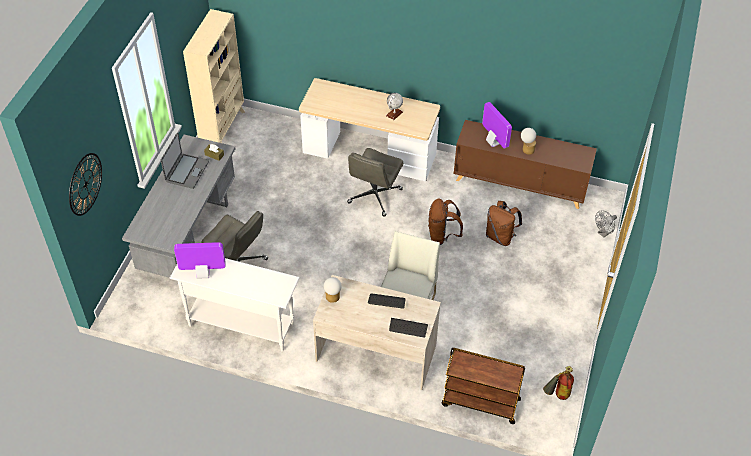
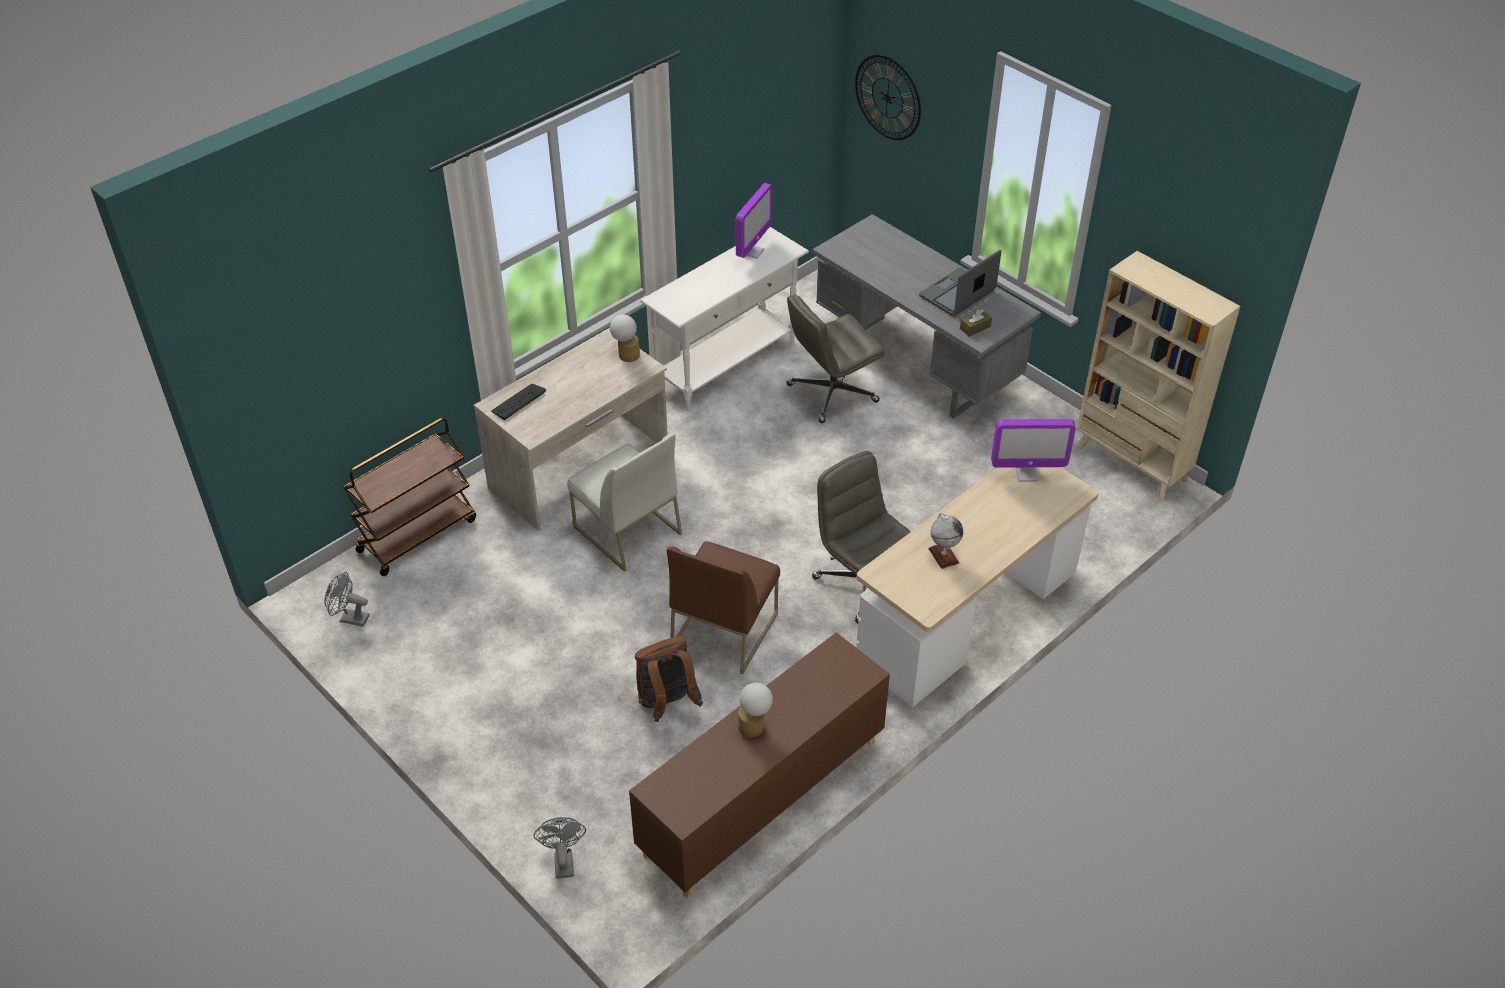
camera: 120 degrees right, 5 degrees down
laptop [161,133,209,189] -> laptop turned 90 degrees clockwise [919,250,1001,317]
keyboard [368,293,406,309] -> none
brown backpack [428,198,463,245] -> brown chair [667,541,780,675]
monitor [482,102,512,149] -> monitor moved to [991,419,1076,482]
fire extinguisher [543,366,574,400] -> grey fan [325,572,370,627]

